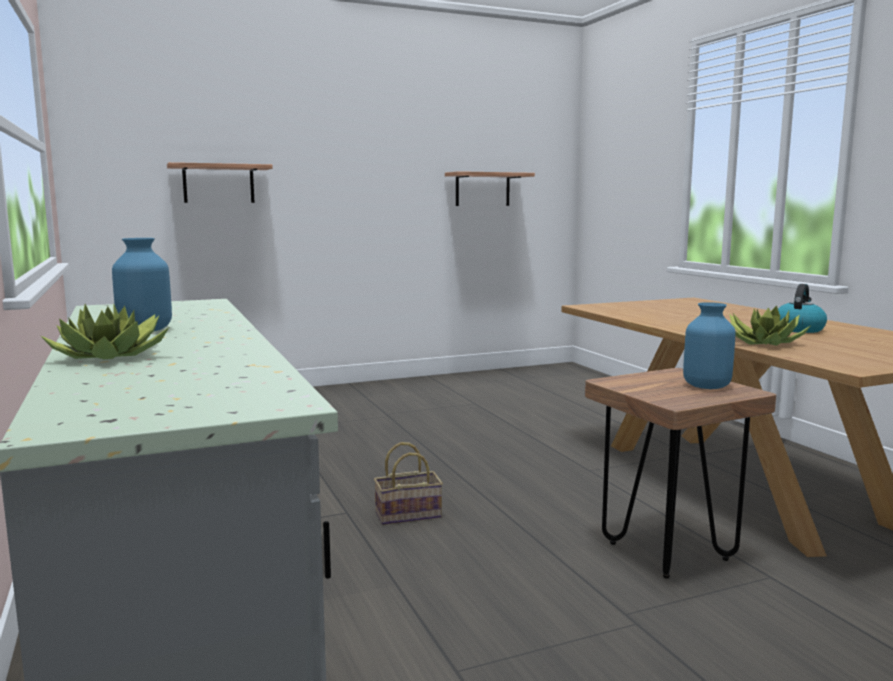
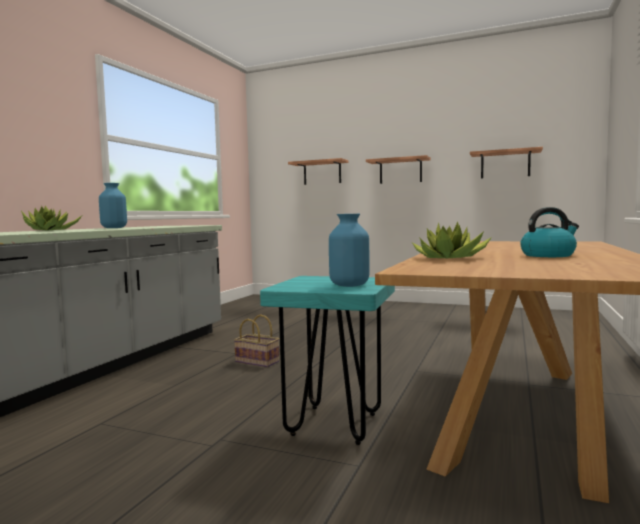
camera: 45 degrees right, 5 degrees down
brown stool [585,368,776,579] -> turquoise stool [260,276,395,445]
none -> shelf [366,155,431,184]

